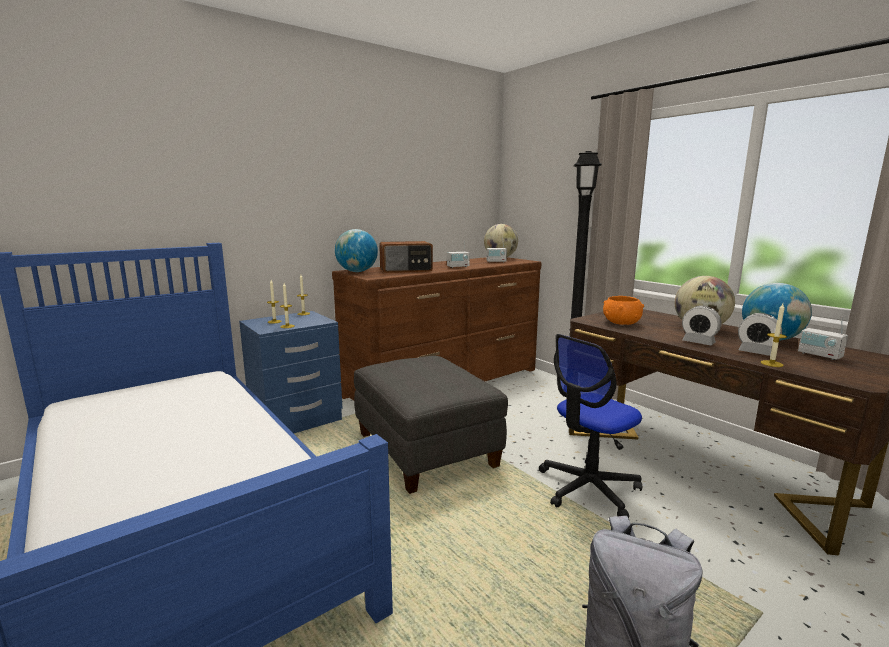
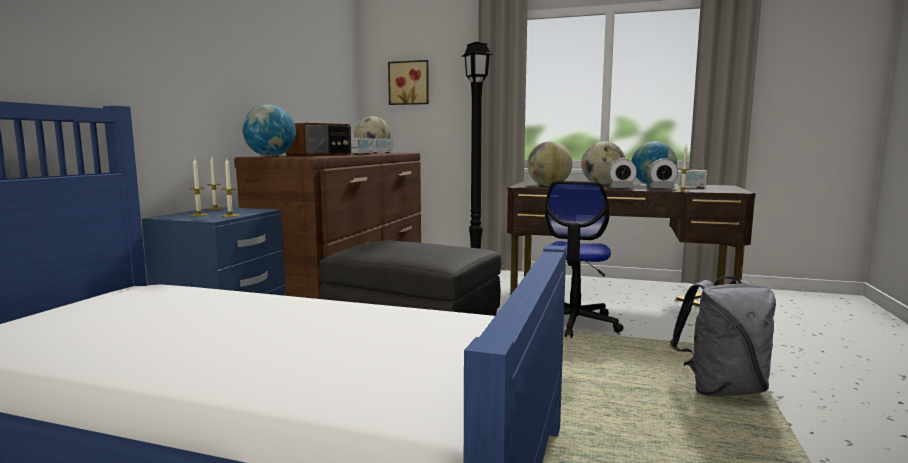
camera: 35 degrees left, 5 degrees down
orange bowl [603,296,644,325] -> globe [527,141,572,186]
none -> picture [388,60,429,105]

